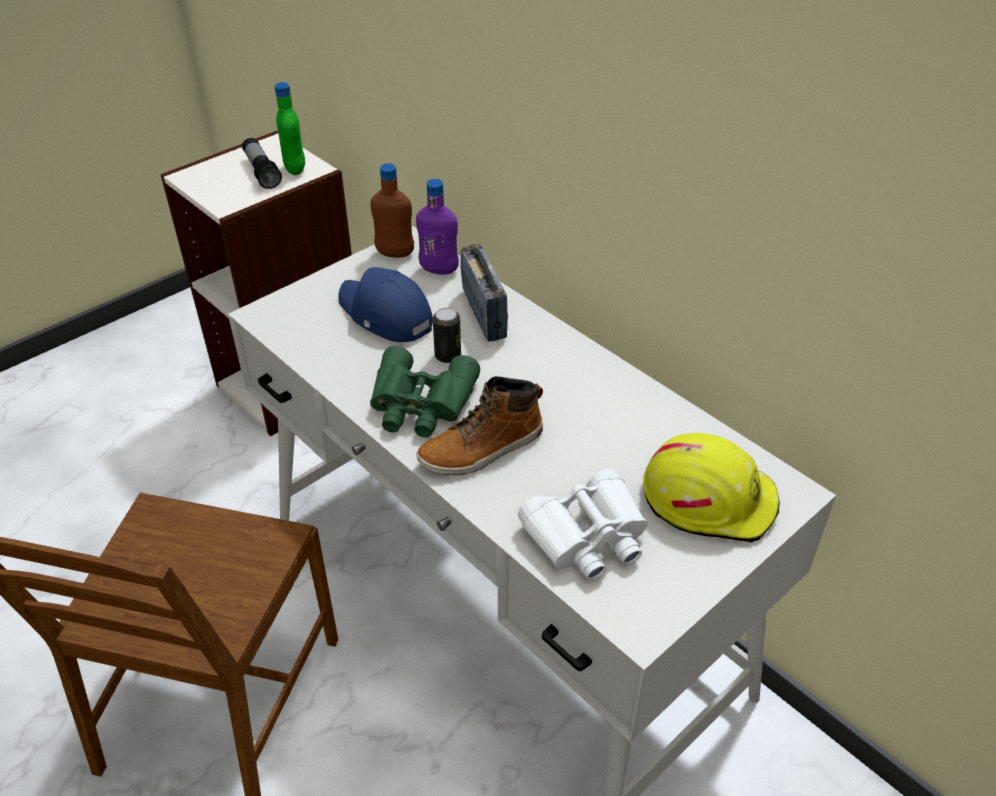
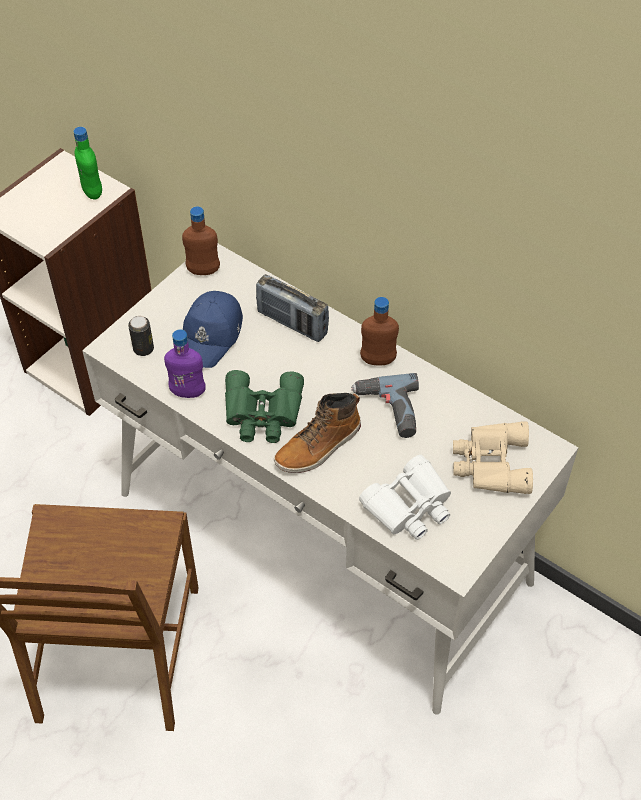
camera: 10 degrees left, 10 degrees up
flashlight [242,138,282,189] -> none
blue cap [338,267,433,342] -> blue cap turned 105 degrees counterclockwise [183,291,243,368]
purple bottle [416,179,459,275] -> purple bottle moved to [164,329,206,398]
can [433,308,461,363] -> can moved to [128,316,154,356]
radio [460,244,508,342] -> radio turned 150 degrees clockwise [256,274,329,342]
yellow hard hat [643,433,780,543] -> beige binoculars [453,421,533,494]
none -> power drill [351,373,419,438]
none -> brown bottle [360,297,399,365]

